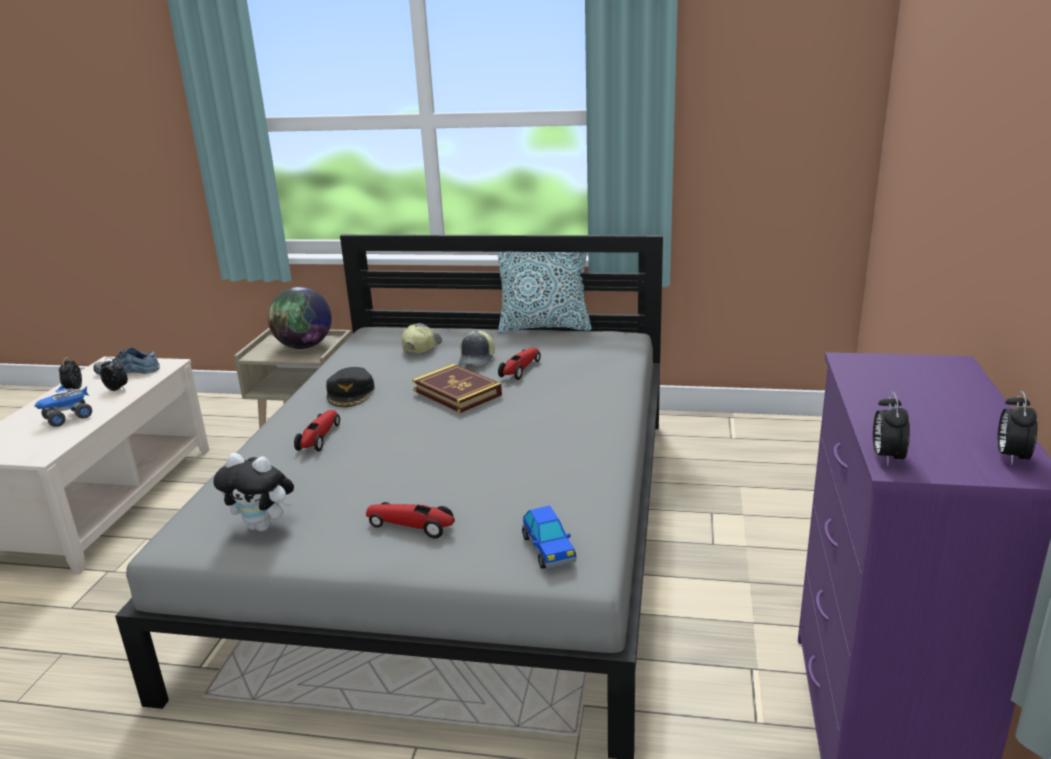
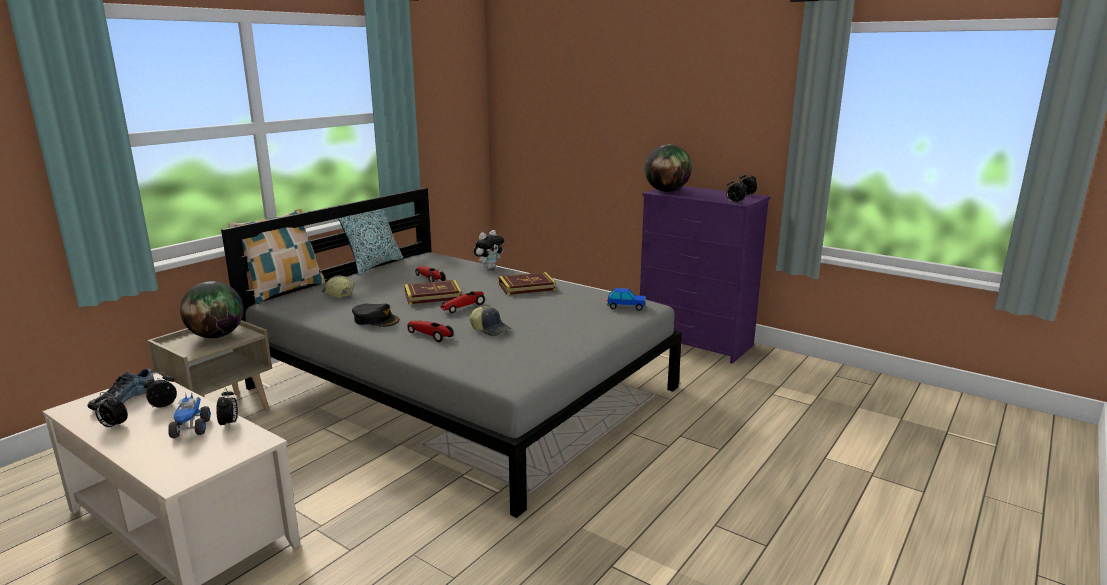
camera: 65 degrees left, 5 degrees down
plush toy [213,453,294,532] -> plush toy moved to [474,230,504,269]
toy car [366,502,455,538] -> toy car moved to [440,291,485,313]
cap [458,331,495,366] -> cap moved to [470,306,511,336]
none -> alarm clock [216,388,238,427]
none -> pillow [228,209,325,304]
none -> book [499,272,556,295]
none -> globe [645,145,692,192]

